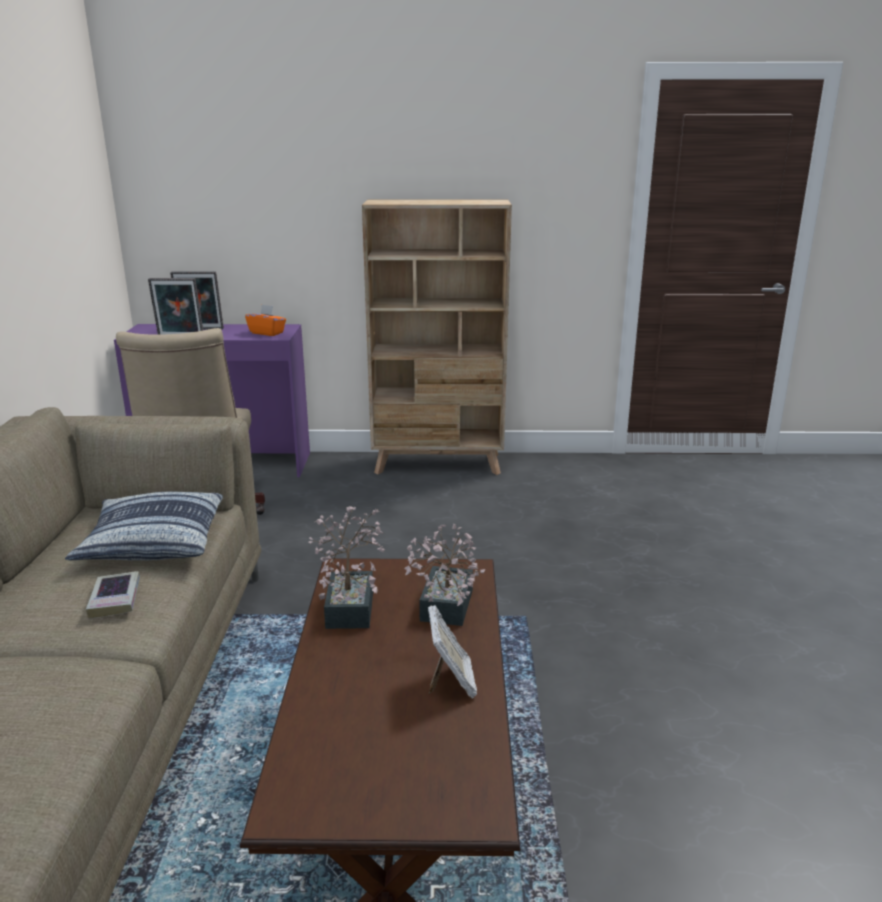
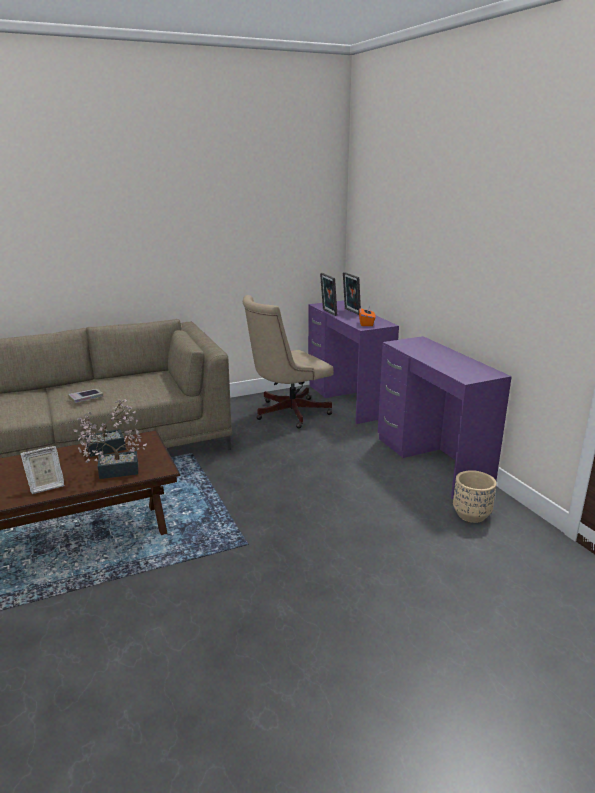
camera: 65 degrees right, 0 degrees up
pillow [65,492,223,560] -> none
beige bookcase [362,199,512,475] -> purple desk [378,336,512,499]
none -> beige planter [453,470,497,523]

